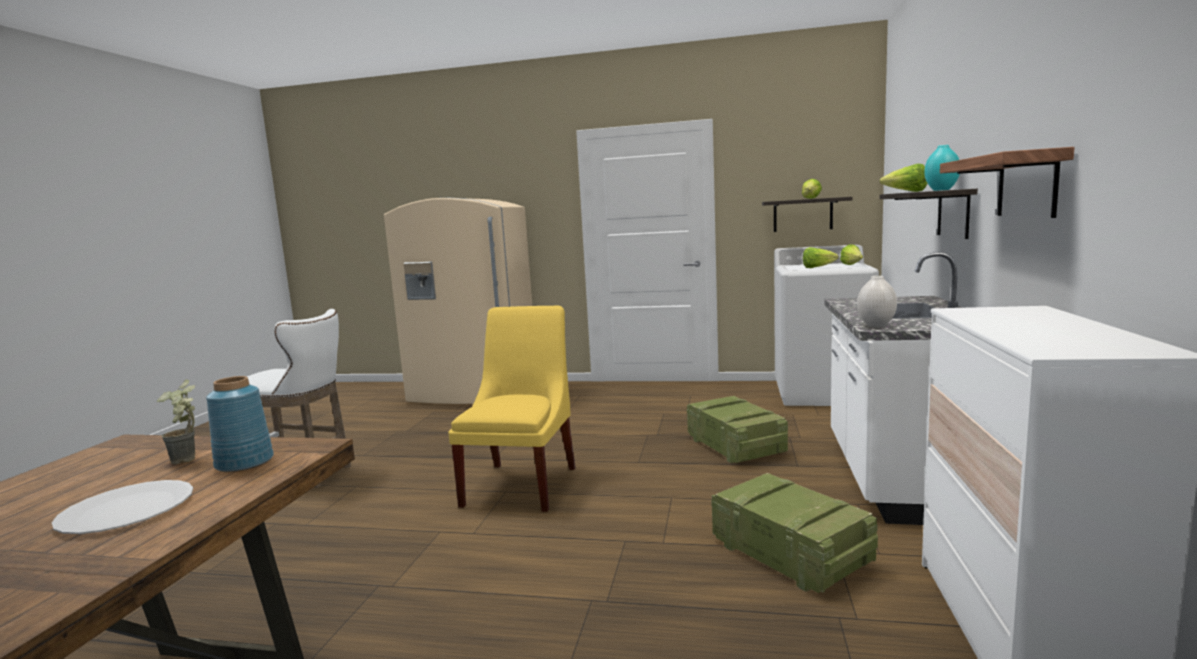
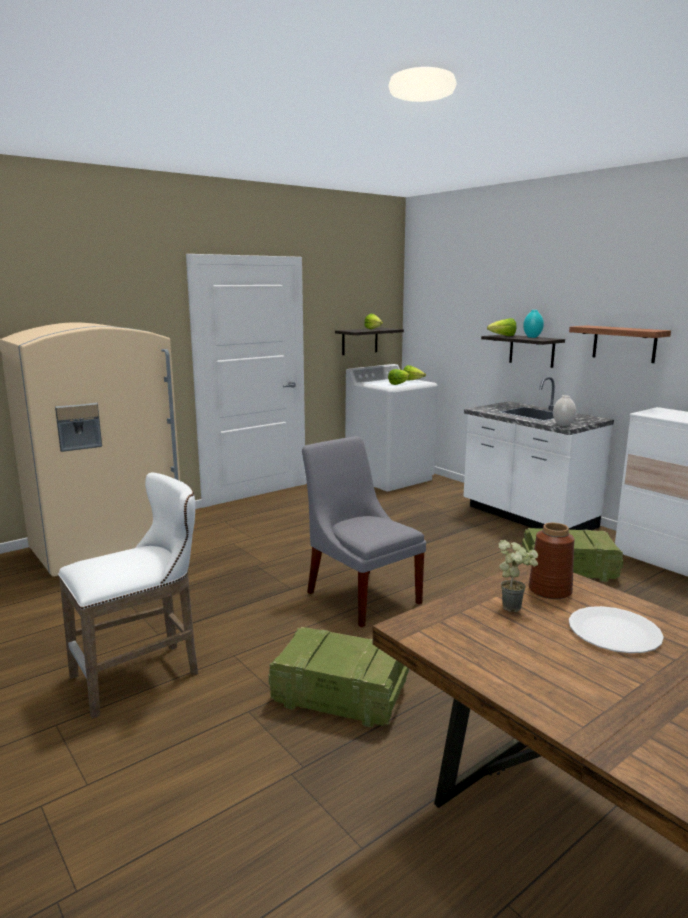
camera: 50 degrees left, 5 degrees up
blue vase [206,376,274,472] -> brown vase [529,523,574,599]
yellow chair [448,306,576,512] -> grey chair [302,436,426,628]
crate [687,396,788,463] -> crate moved to [269,627,409,727]

